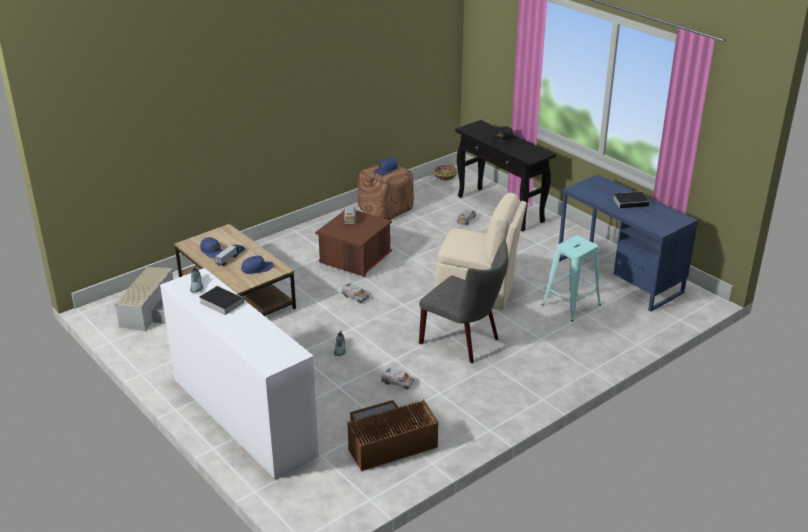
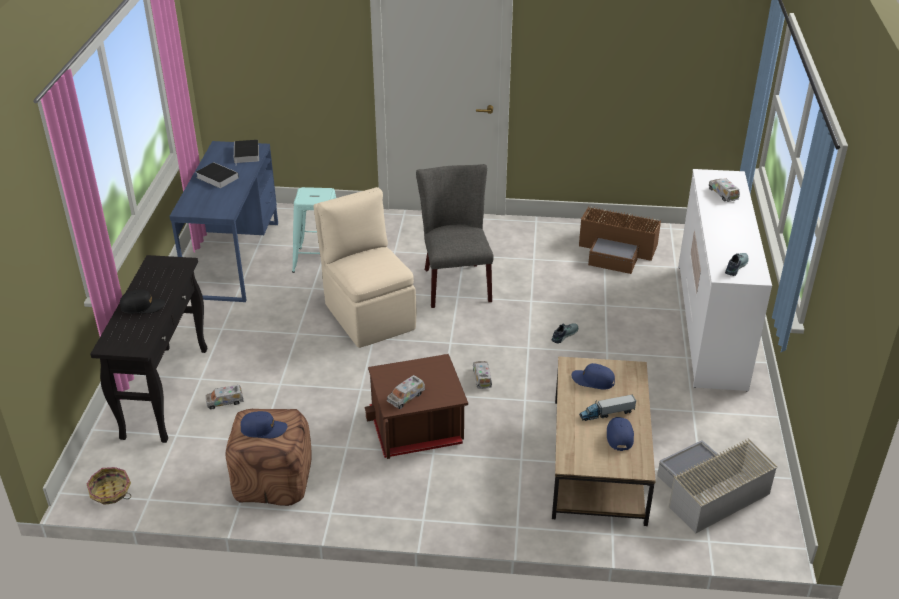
camera: 135 degrees left, 5 degrees up
book [199,286,244,315] -> book moved to [234,140,259,165]
toy truck [381,367,414,390] -> toy truck moved to [709,179,740,202]

